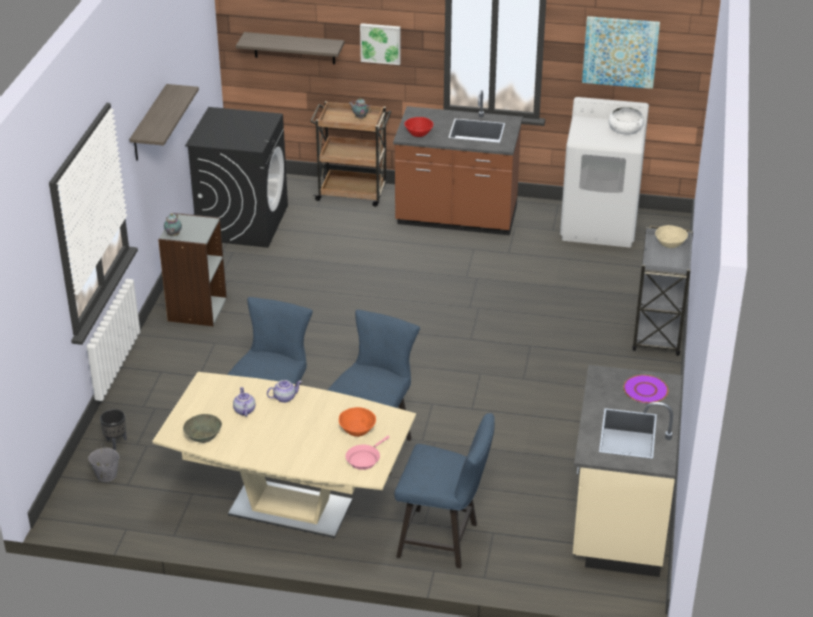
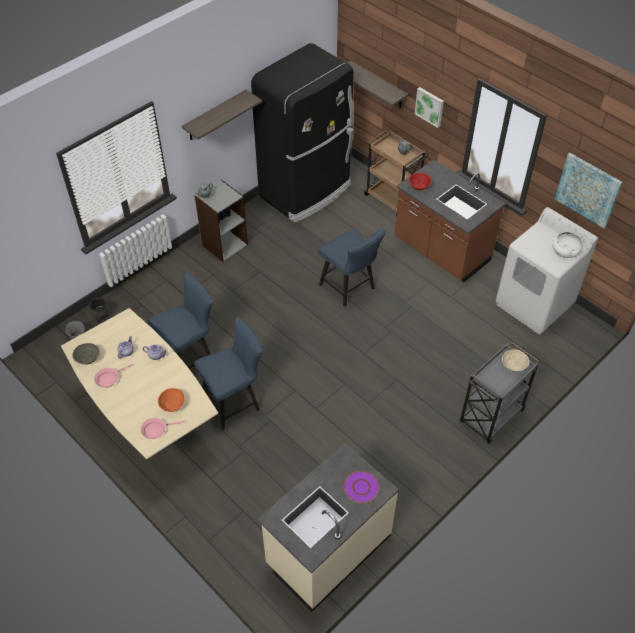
camera: 35 degrees right, 15 degrees up
black washing machine [185,107,288,248] -> black fridge [251,43,354,223]
blue chair [394,413,495,568] -> blue chair moved to [318,228,386,306]
none -> pink frying pan [94,364,133,388]

